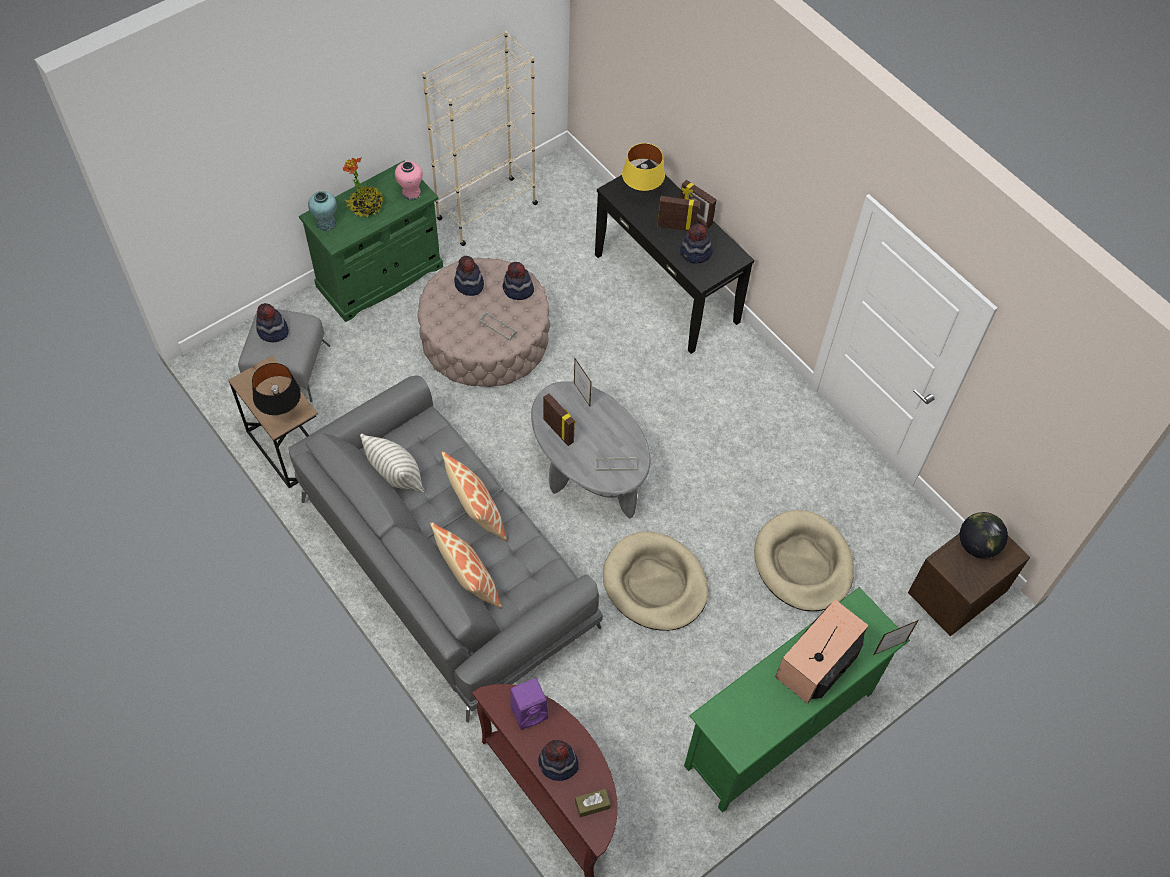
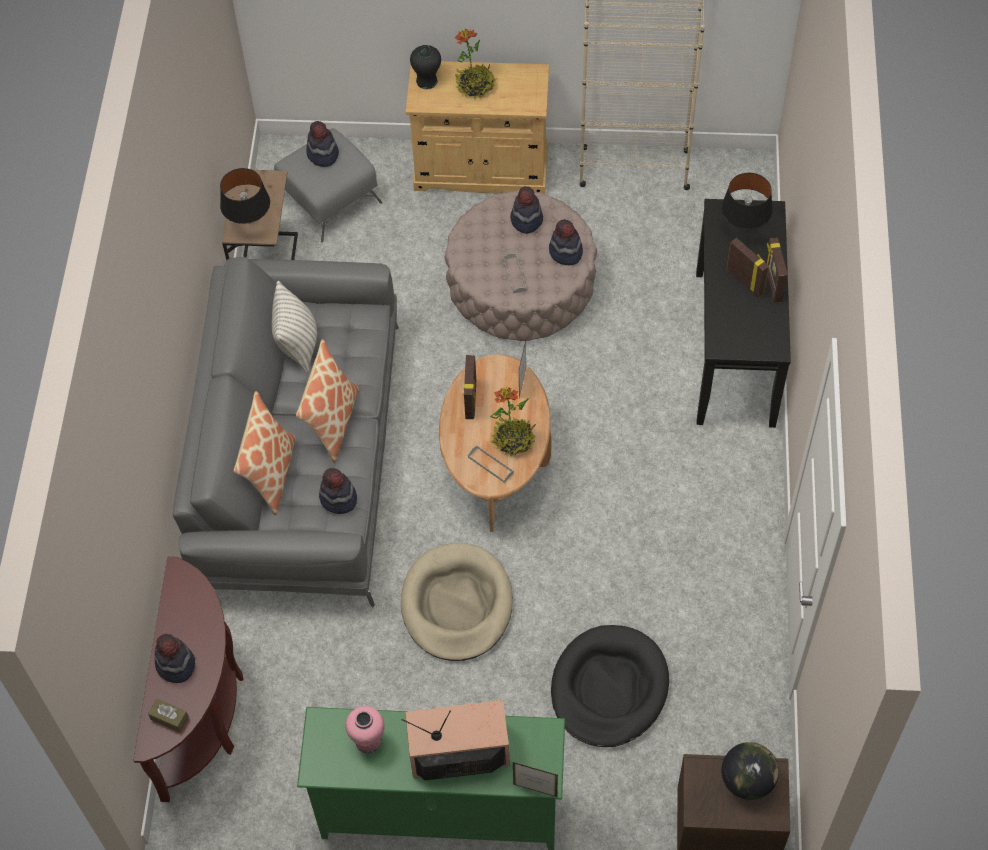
camera: 45 degrees right, 0 degrees up
green cabinet [299,160,443,322] -> beige cabinet [406,61,549,194]
turquoise vase [308,191,337,231] -> black vase [410,45,441,89]
pink vase [395,161,423,200] -> pink vase moved to [345,706,385,754]
purple speaker [510,678,548,730] -> none
grey coffee table [531,381,650,519] -> brown coffee table [439,354,551,532]
yellow table lamp [622,143,665,194] -> black table lamp [721,173,773,230]
hat [680,224,713,263] -> hat moved to [319,468,357,514]
beige dog bed [754,510,854,611] -> black dog bed [551,625,669,747]
none -> potted plant [490,387,536,456]

